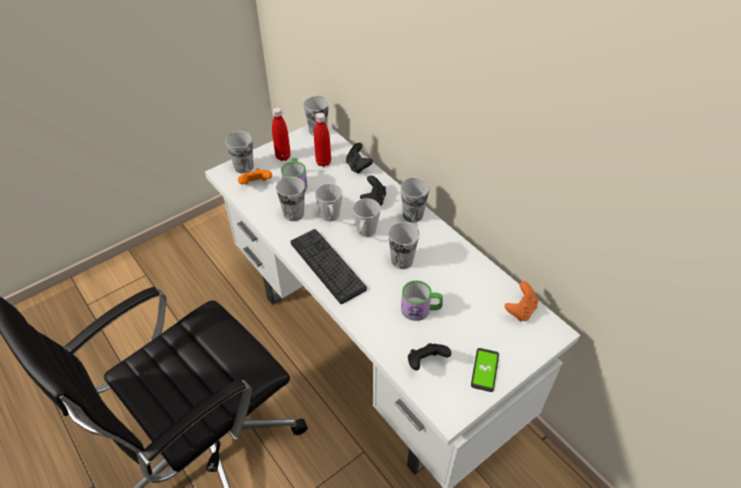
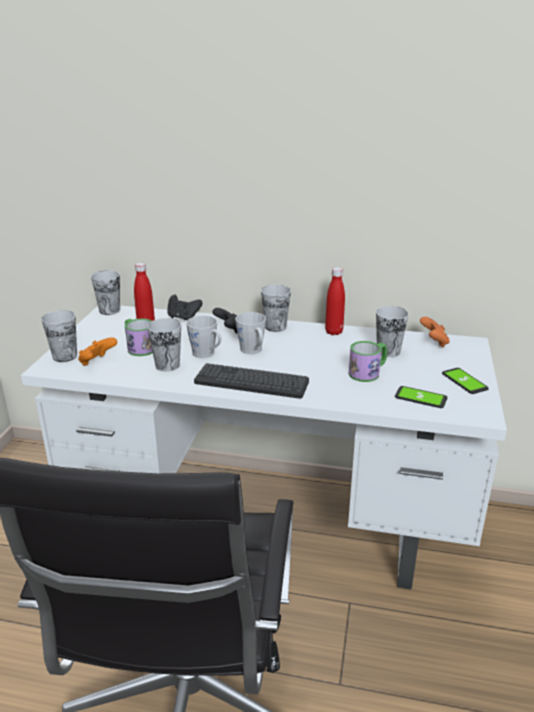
camera: 40 degrees left, 20 degrees down
red bottle [272,107,291,161] -> red bottle moved to [325,267,345,335]
cup [388,222,419,269] -> cup moved to [376,306,409,357]
black game controller [408,343,451,370] -> phone [395,386,447,408]

